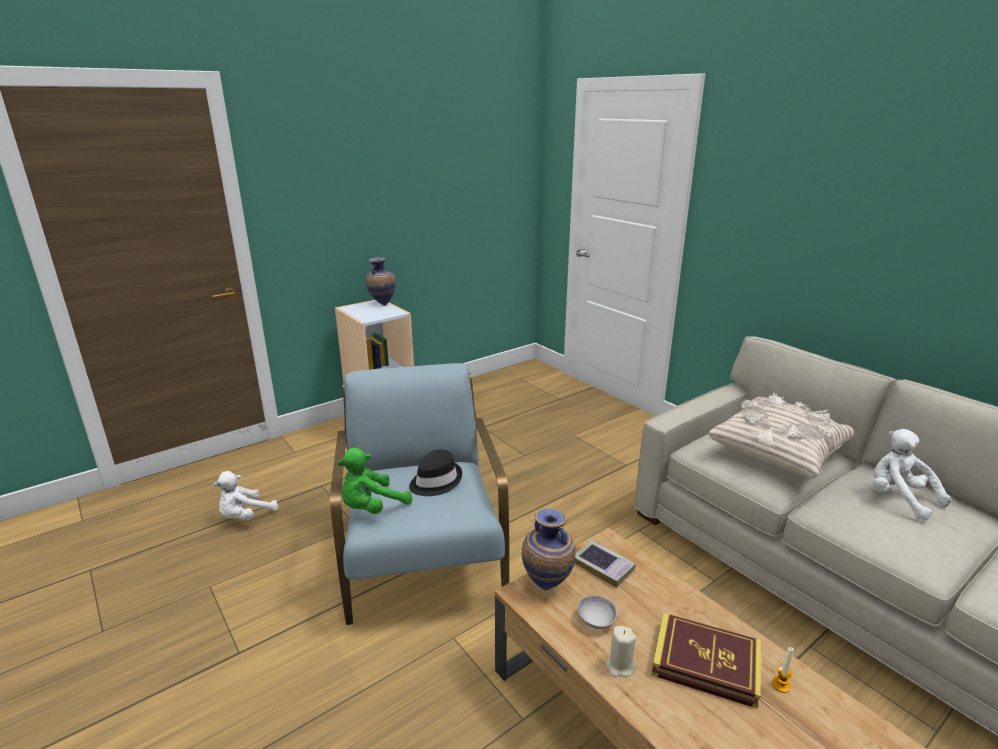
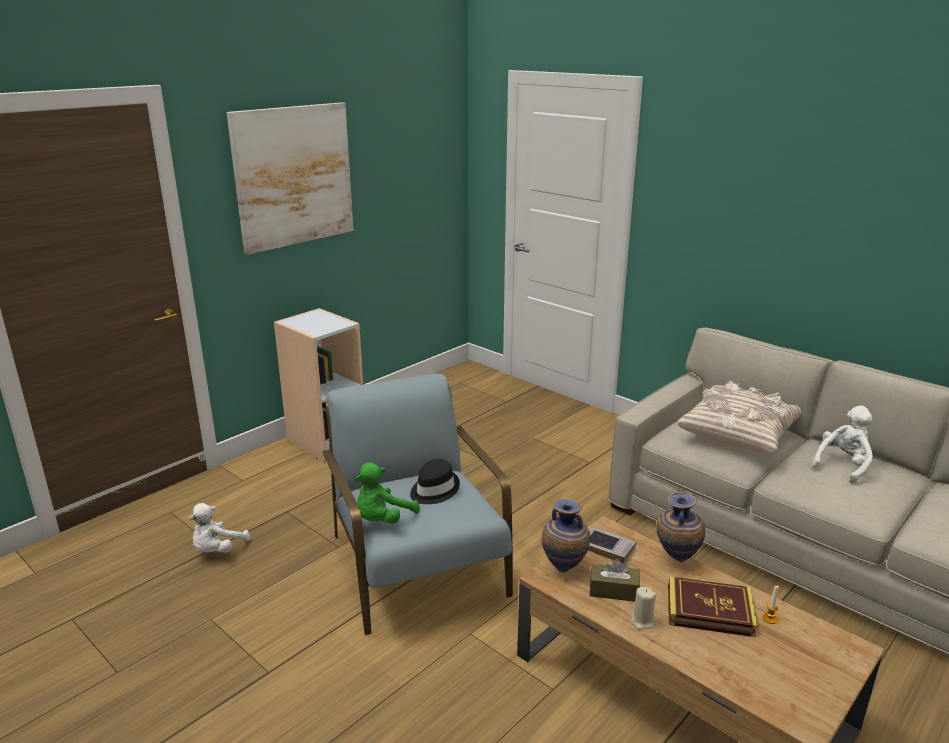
camera: 10 degrees left, 0 degrees up
vase [366,257,396,306] -> vase moved to [656,492,705,563]
grey bowl [577,595,617,629] -> brown tissue box [590,559,640,602]
white plush toy [873,429,951,521] -> white plush toy turned 90 degrees clockwise [812,405,873,484]
none -> picture [226,102,354,255]

